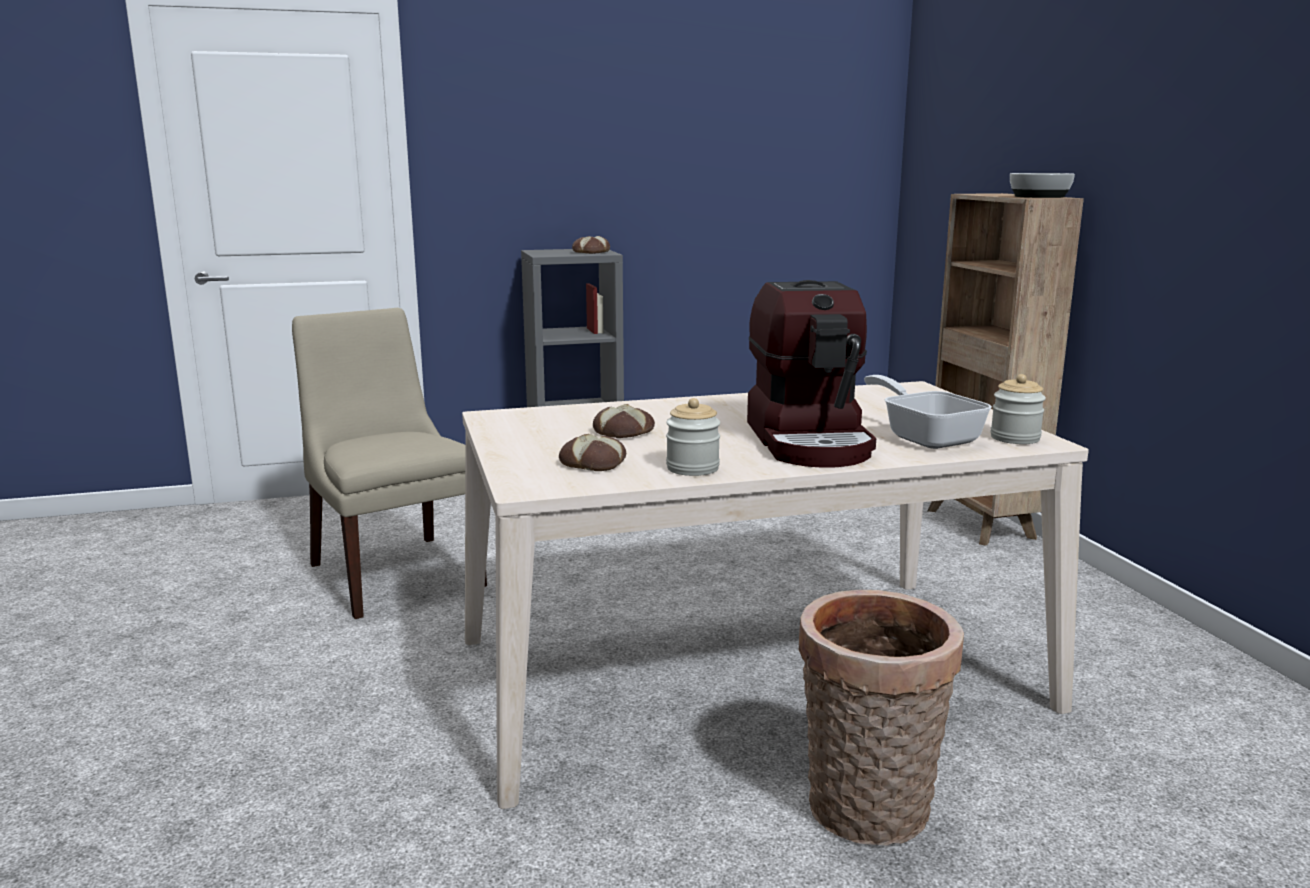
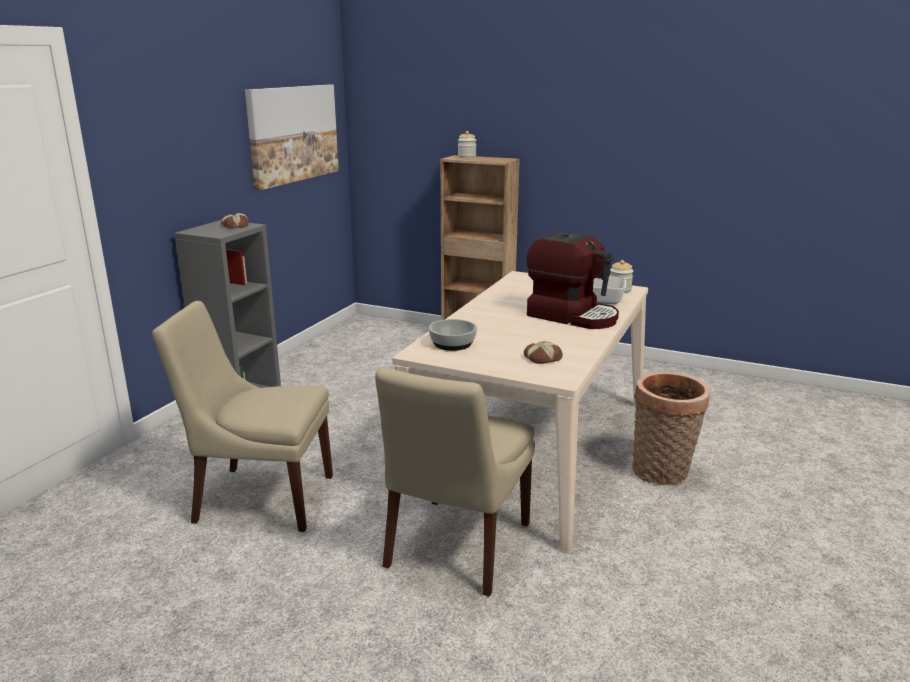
camera: 50 degrees left, 5 degrees up
bread [593,404,655,438] -> none
jar [666,398,720,476] -> jar moved to [458,131,476,158]
bowl [1010,173,1075,198] -> bowl moved to [428,319,477,351]
none -> picture [245,84,339,190]
none -> beige chair [375,367,535,597]

